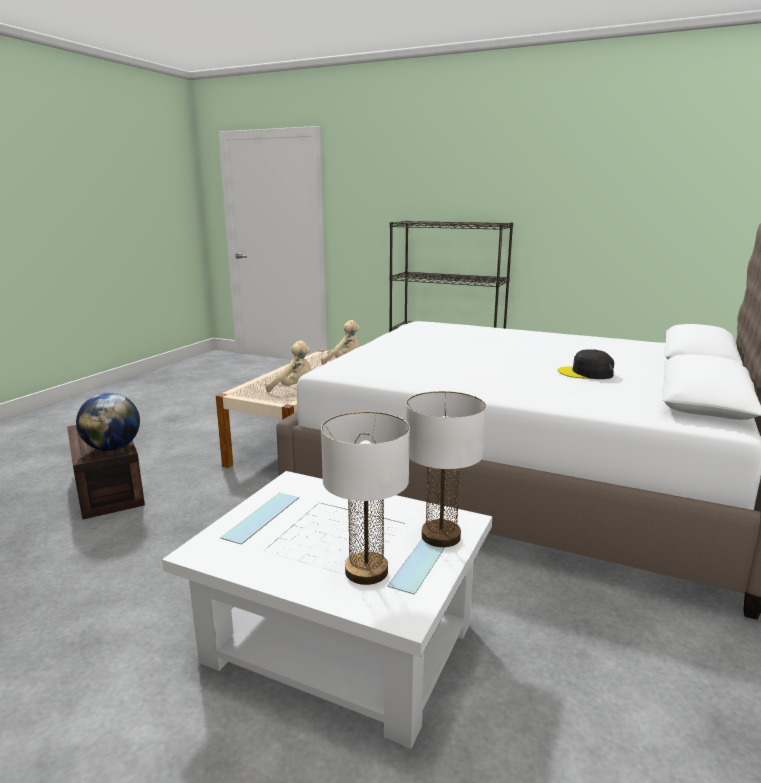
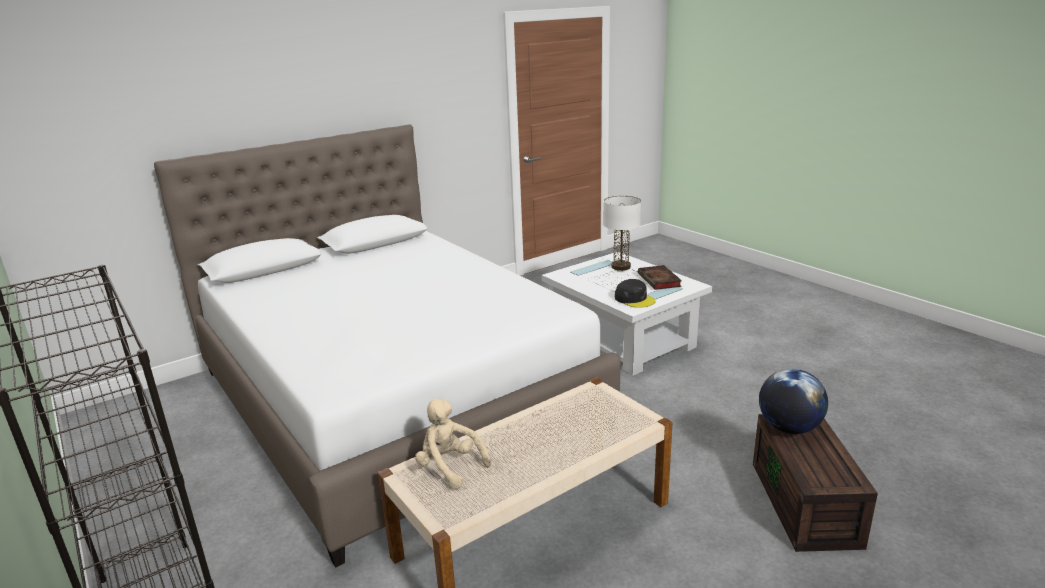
camera: 150 degrees left, 5 degrees up
beige plush toy [266,341,312,392] -> none
table lamp [406,391,486,547] -> none
black cap [558,349,614,379] -> black cap moved to [615,279,656,308]
none -> book [638,265,682,290]

